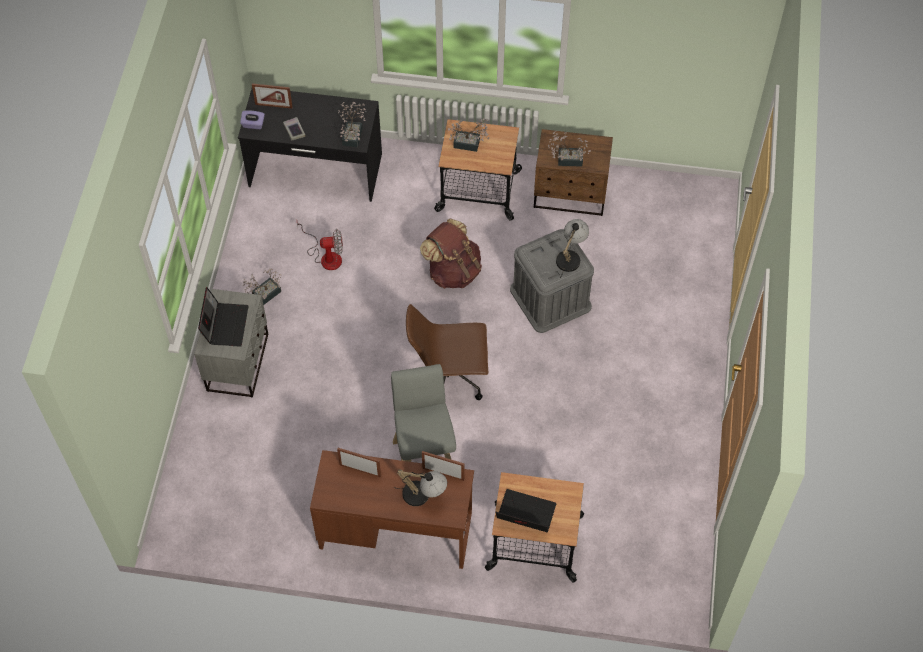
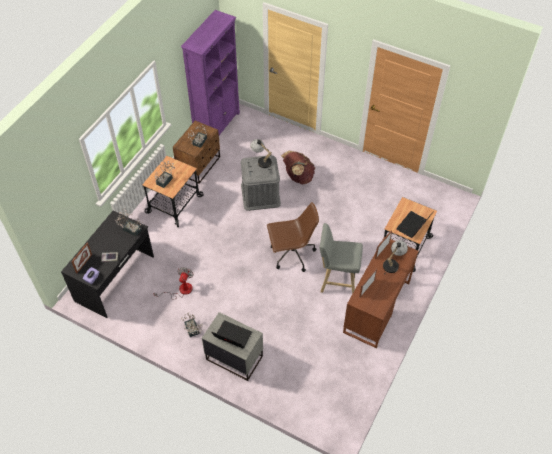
camera: 70 degrees left, 5 degrees down
brown office chair [406,304,488,400] -> brown office chair turned 120 degrees counterclockwise [267,202,319,272]
brown backpack [420,219,482,289] -> brown backpack moved to [281,151,315,184]
none -> purple bookcase [181,10,240,135]

